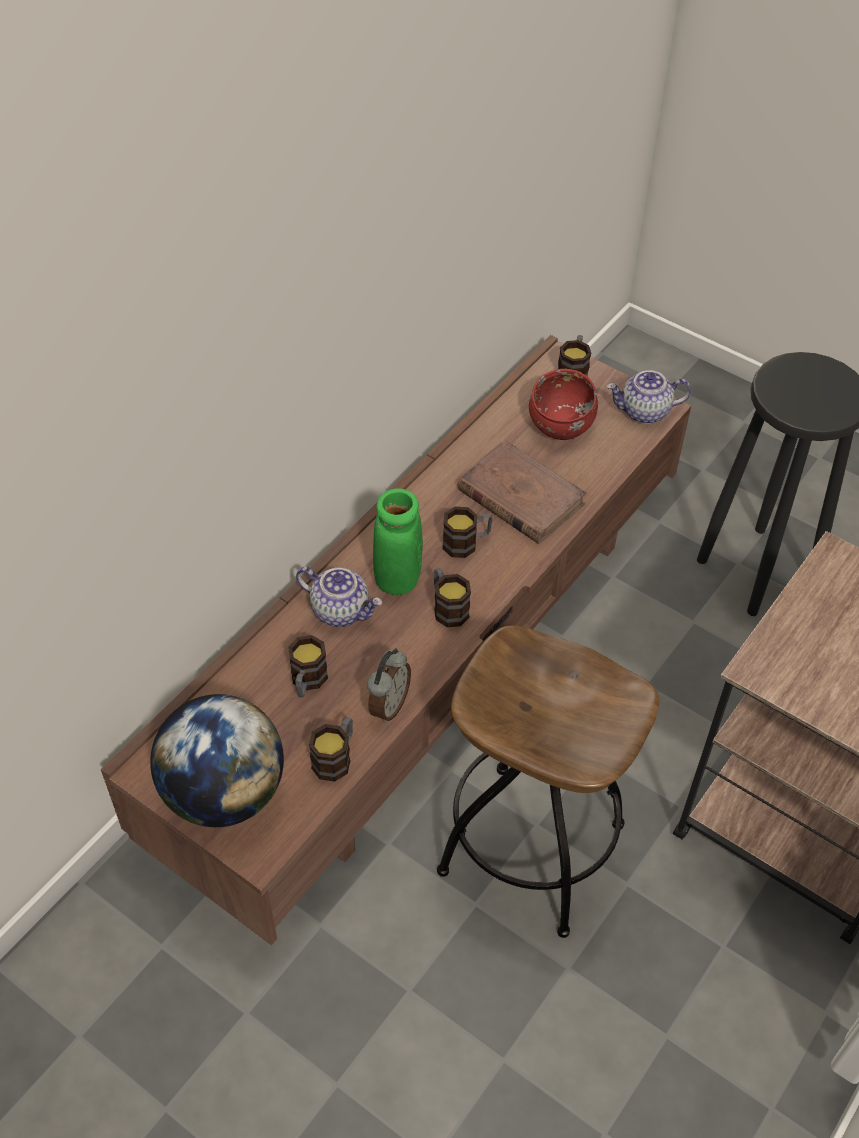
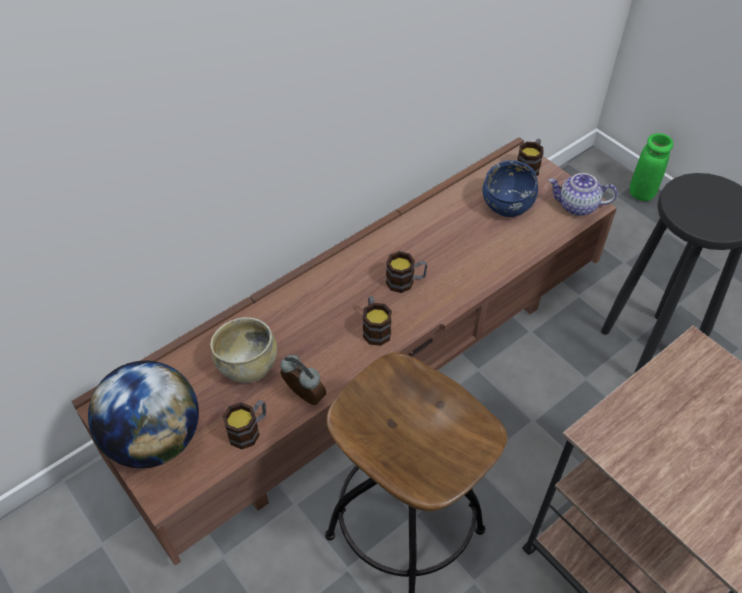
camera: 15 degrees right, 0 degrees up
mug [288,635,328,697] -> beige bowl [210,317,277,383]
teapot [296,567,382,627] -> none
alarm clock [367,648,411,723] -> alarm clock turned 90 degrees counterclockwise [280,355,326,405]
green vase [373,488,423,595] -> green vase moved to [630,133,673,201]
brown book [457,441,587,544] -> none
red bowl [529,369,598,440] -> blue bowl [483,160,538,217]

